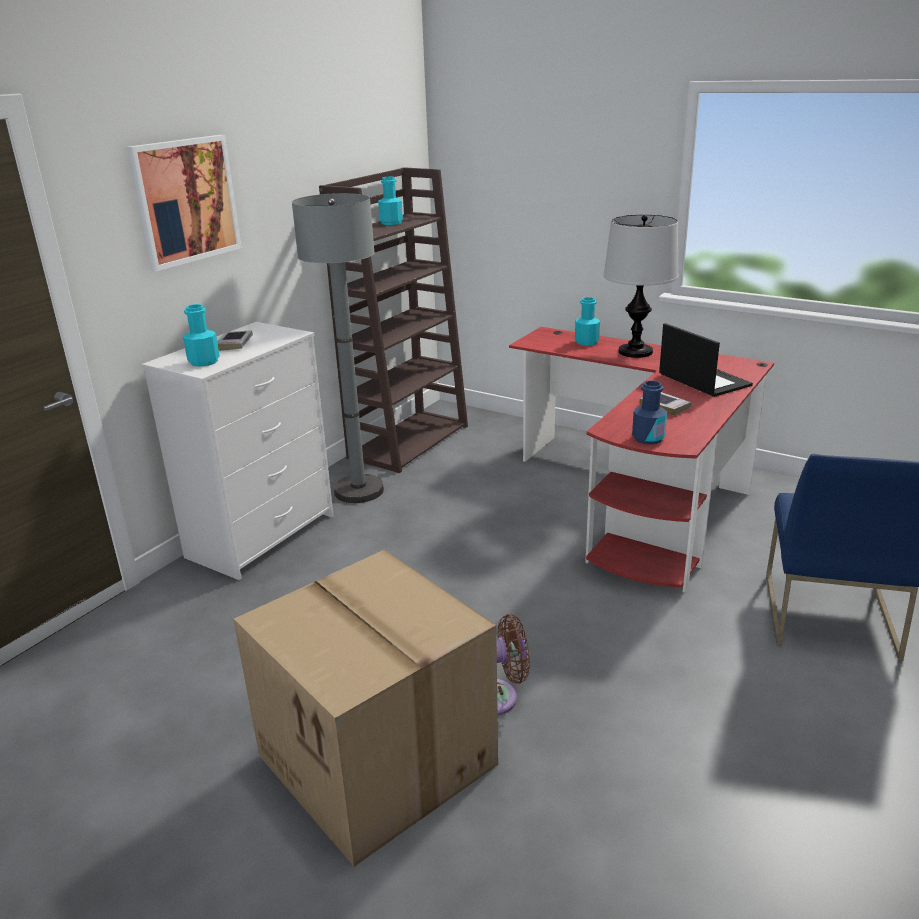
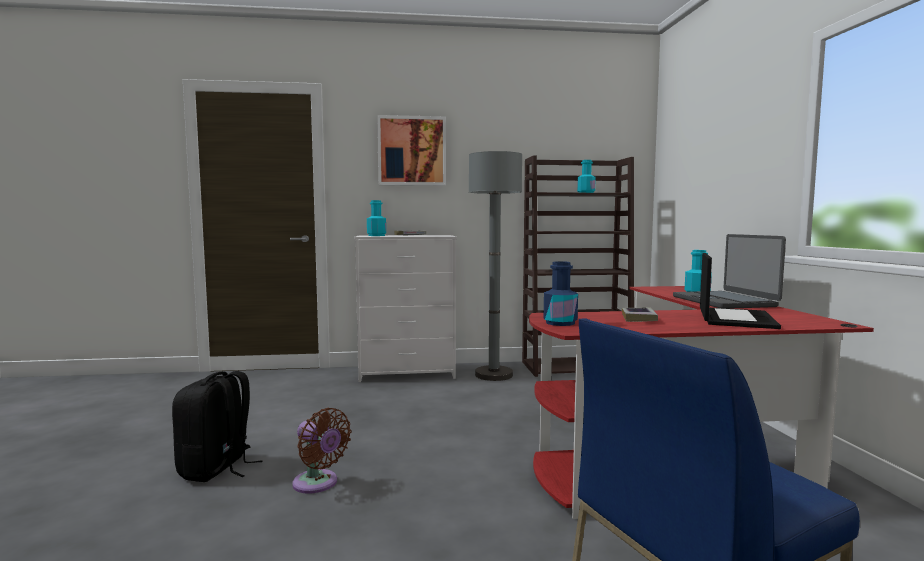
camera: 50 degrees right, 20 degrees down
cardboard box [234,550,498,867] -> black backpack [172,371,263,482]
table lamp [604,215,679,358] -> laptop [673,234,786,309]

